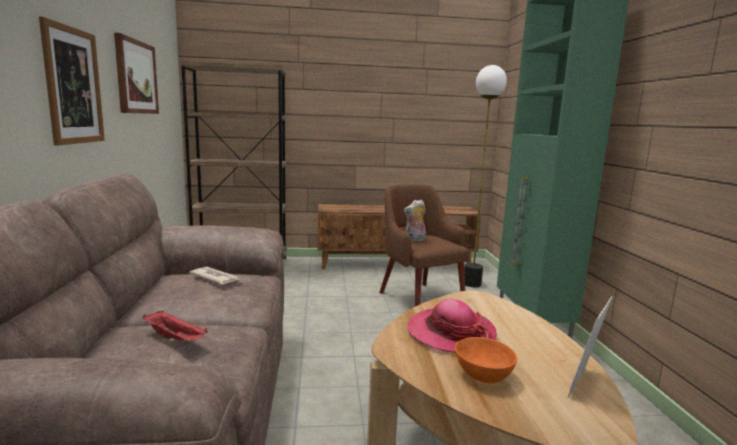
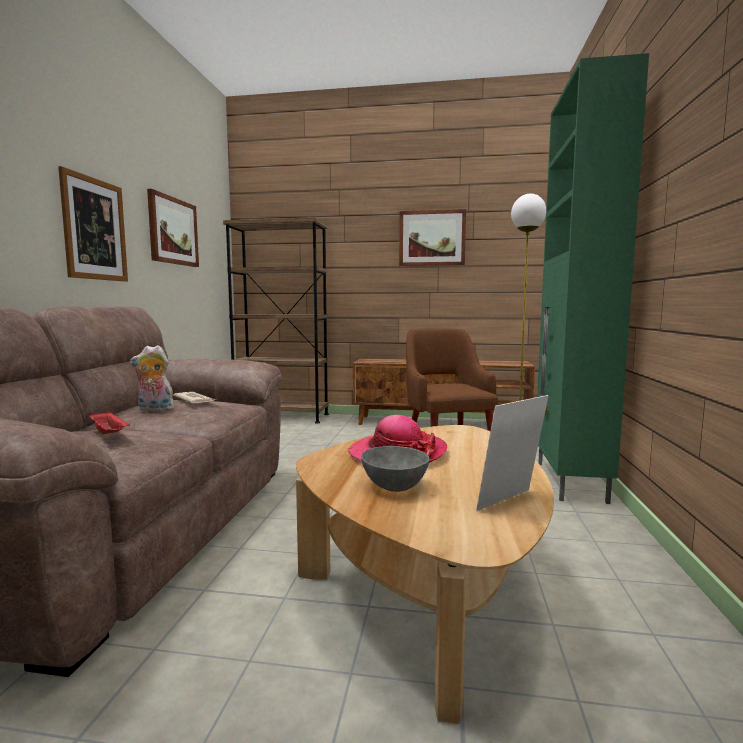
camera: 15 degrees right, 5 degrees down
plush toy [404,200,426,242] -> plush toy moved to [130,345,174,411]
orange bowl [455,337,517,383] -> grey bowl [361,446,429,492]
none -> picture [399,209,466,266]

